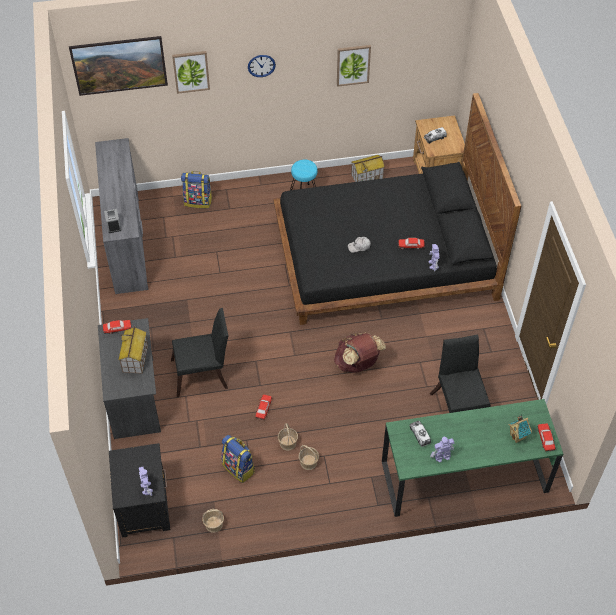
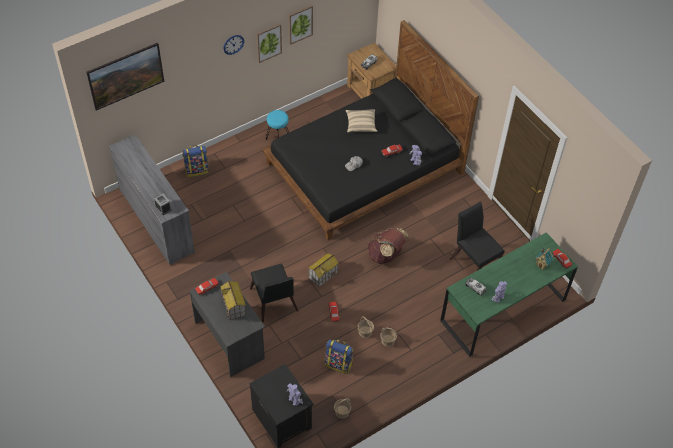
camera: 25 degrees left, 0 degrees up
black chair [171,308,228,397] -> black chair turned 105 degrees clockwise [250,263,298,322]
picture [172,51,210,94] -> picture moved to [256,24,282,63]
toy house [351,155,385,182] -> toy house moved to [308,253,339,287]
none -> beige pillow [345,109,377,133]

